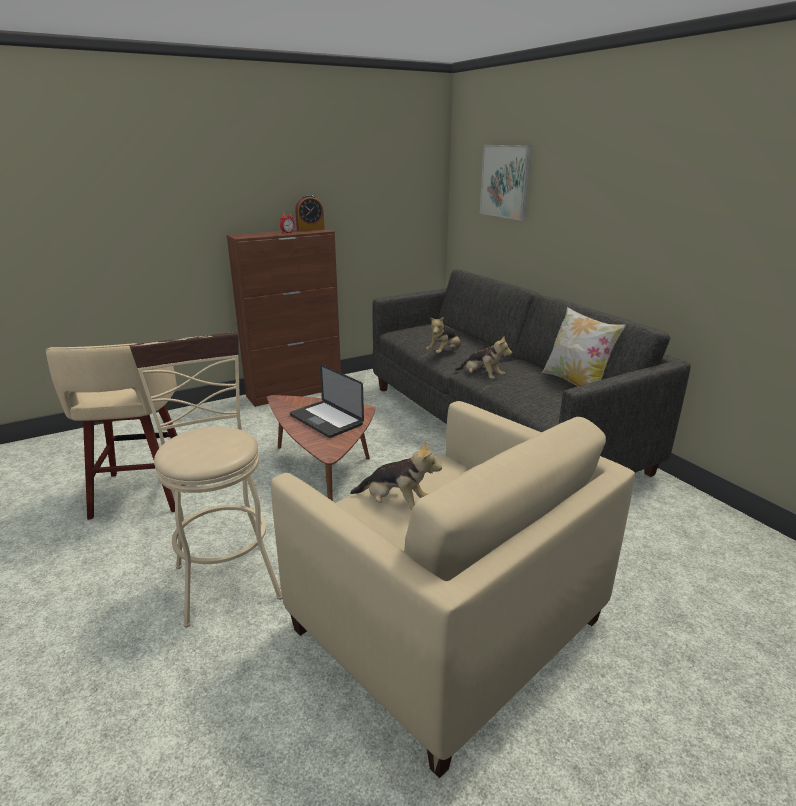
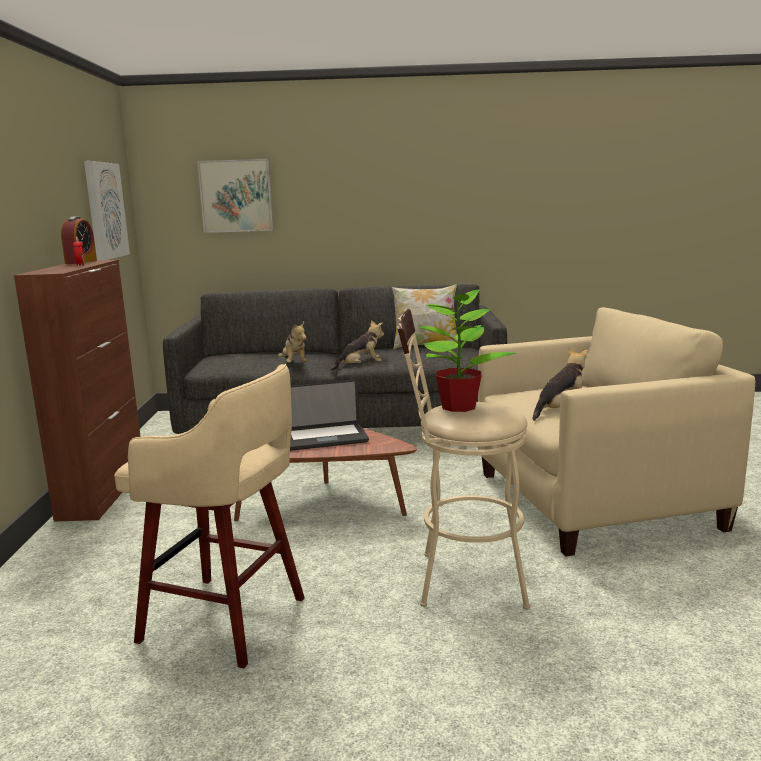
camera: 60 degrees left, 10 degrees down
none -> picture [84,161,130,260]
none -> potted plant [419,284,516,412]

